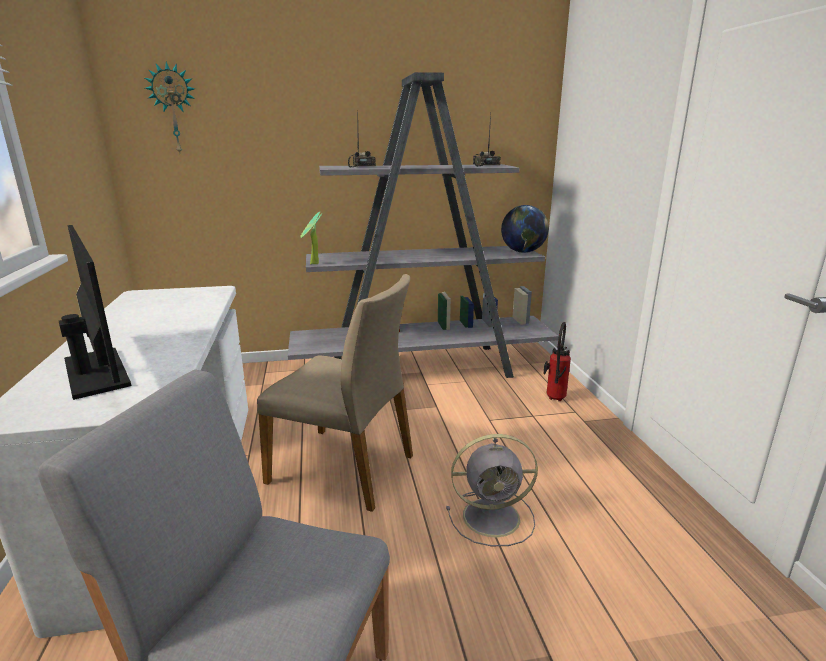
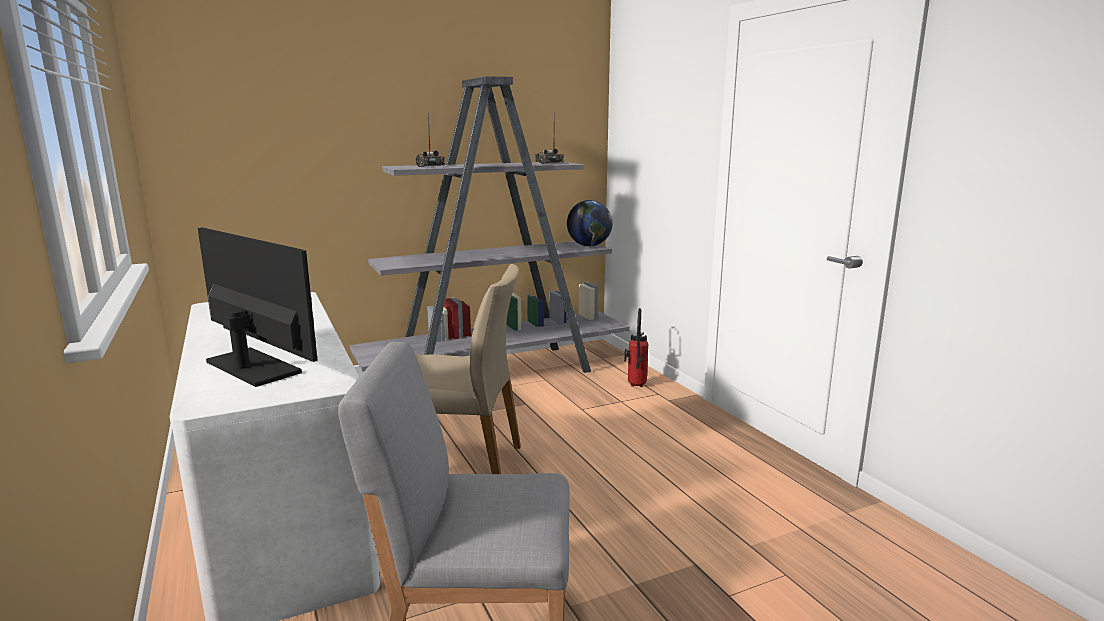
camera: 15 degrees left, 5 degrees down
wall clock [145,62,195,154] -> none
potted plant [300,212,322,265] -> none
grey fan [446,434,538,546] -> none

